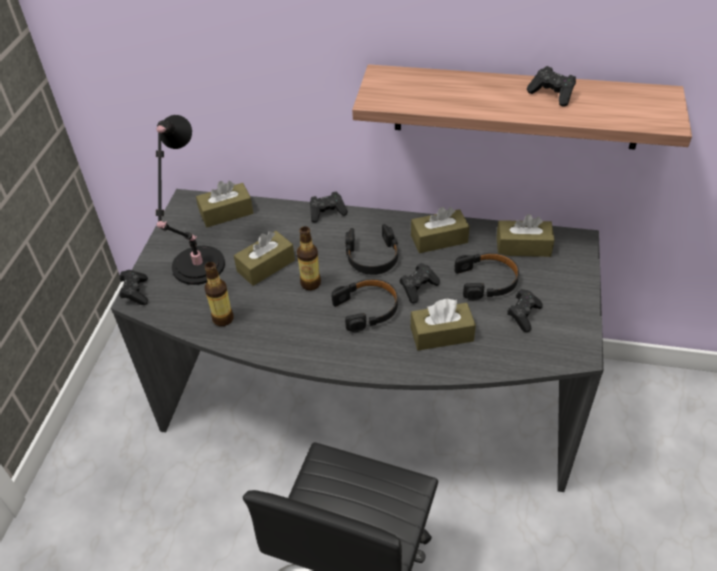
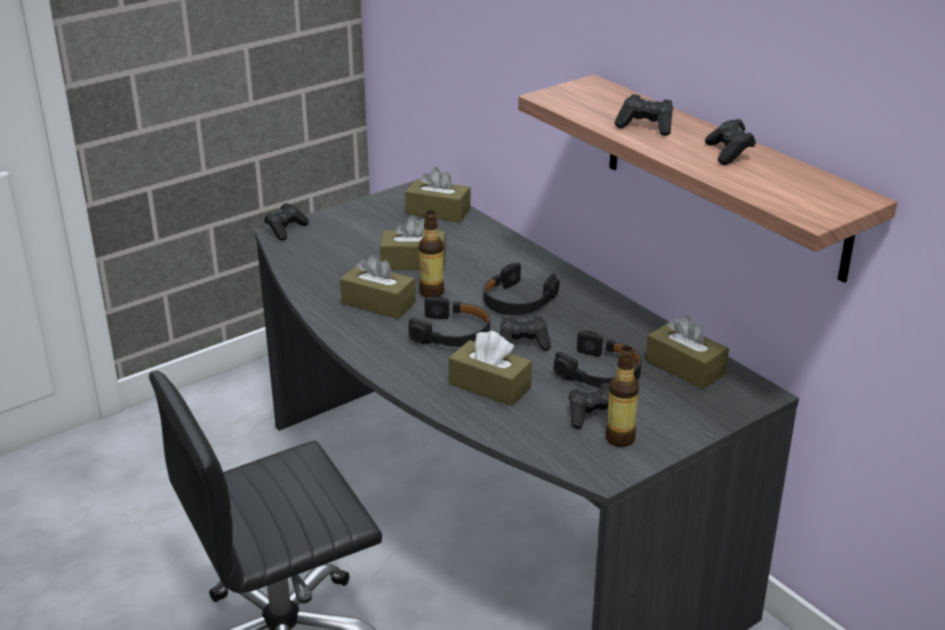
camera: 40 degrees right, 15 degrees down
black table lamp [156,115,225,285] -> none
bottle [204,262,233,326] -> bottle moved to [605,346,639,447]
black game controller [310,192,348,223] -> black game controller moved to [614,94,673,136]
brown tissue box [411,207,470,253] -> brown tissue box moved to [340,254,416,319]

